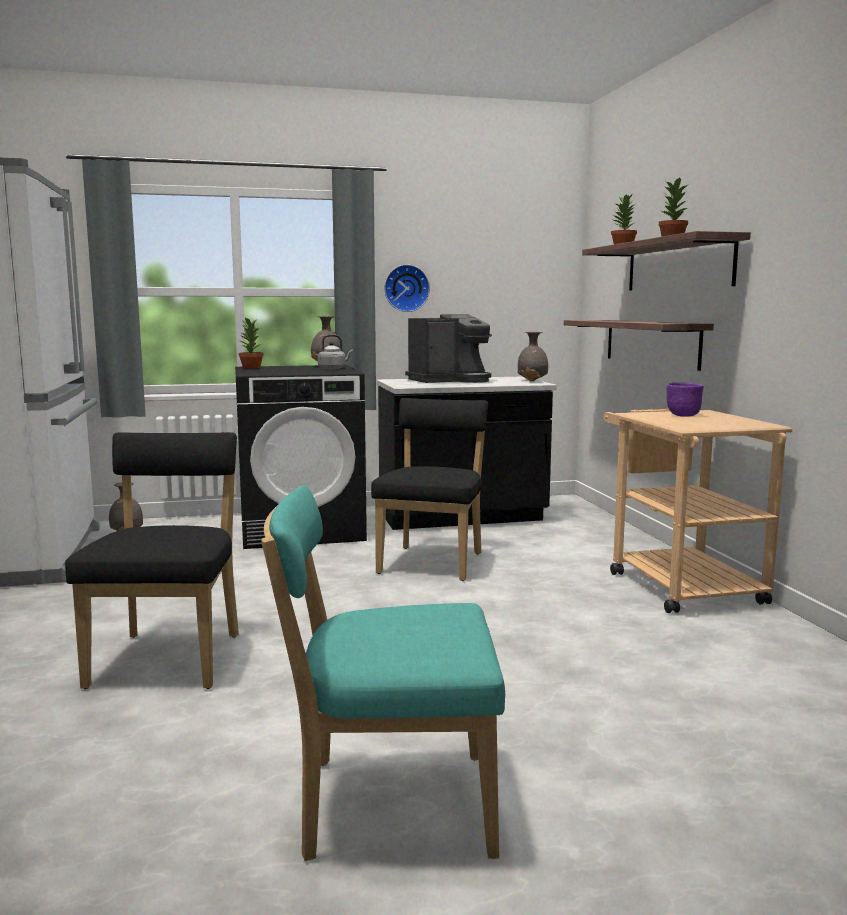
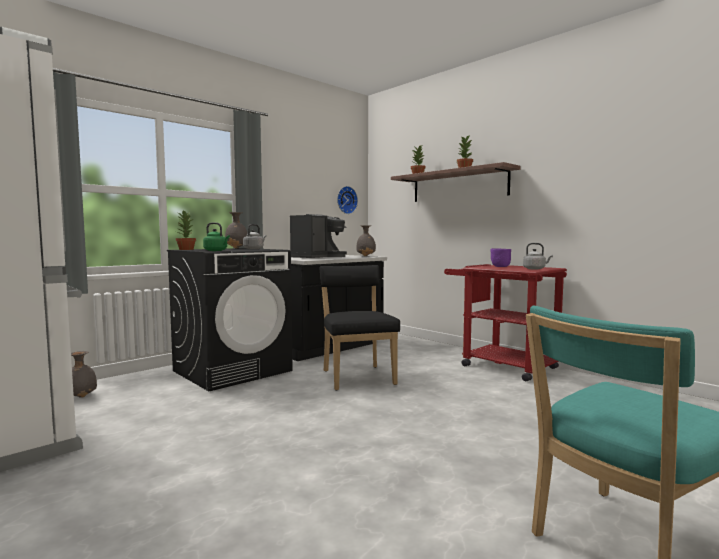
camera: 30 degrees left, 5 degrees down
black chair [65,432,239,689] -> none
wall clock [384,264,430,312] -> wall clock moved to [337,186,358,214]
shelf [564,320,714,371] -> none
beige cart [604,409,792,613] -> red cart [444,264,567,381]
none -> green kettle [203,222,230,251]
none -> grey kettle [523,243,553,269]

